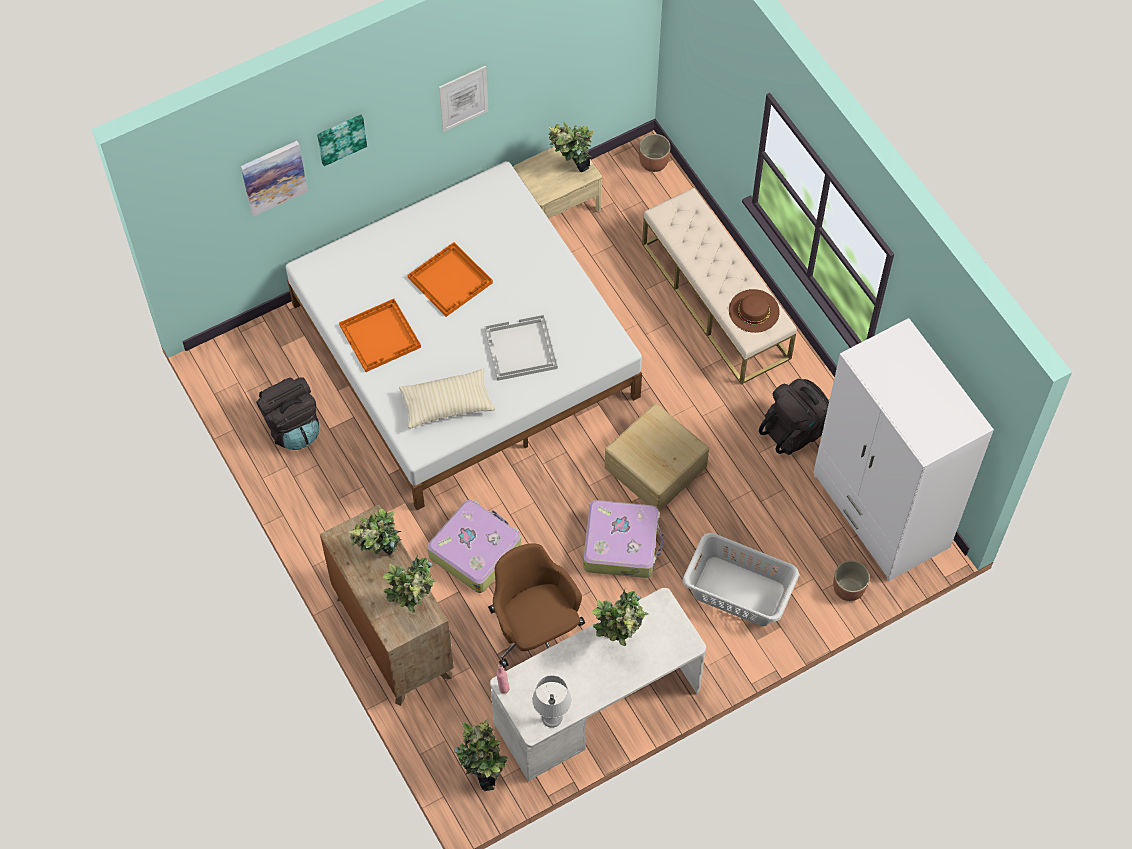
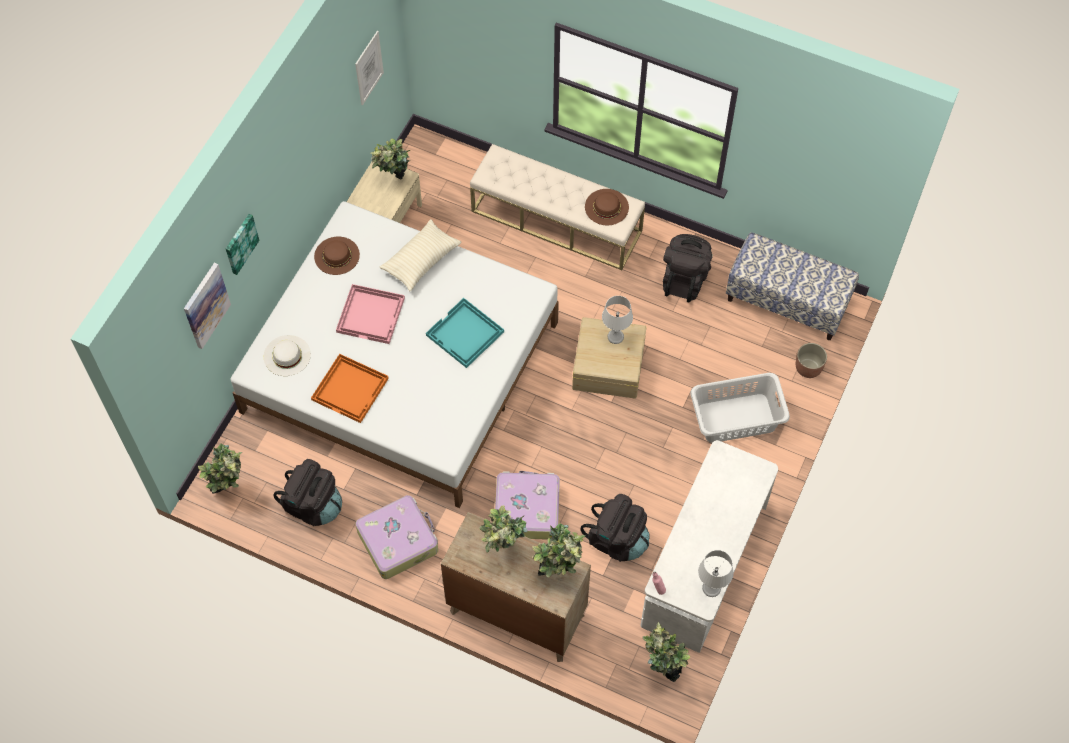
camera: 35 degrees left, 0 degrees up
beige pillow [399,369,495,429] -> beige pillow moved to [380,219,462,292]
orange tray [408,242,493,317] -> pink tray [336,284,405,344]
picture [439,66,488,132] -> picture moved to [355,31,384,105]
white tray [484,314,558,381] -> turquoise tray [426,298,504,368]
brown office chair [488,543,585,668] -> black backpack [580,494,650,562]
suitcase [583,500,664,578] -> suitcase moved to [355,495,438,579]
potted plant [592,589,649,646] -> potted plant moved to [198,444,242,494]
planter [639,134,671,172] -> none
white wardrobe [813,318,994,581] -> bench [726,232,859,340]
none -> white hat [264,335,311,376]
none -> brown hat [314,237,360,275]
none -> grey table lamp [602,296,633,344]

